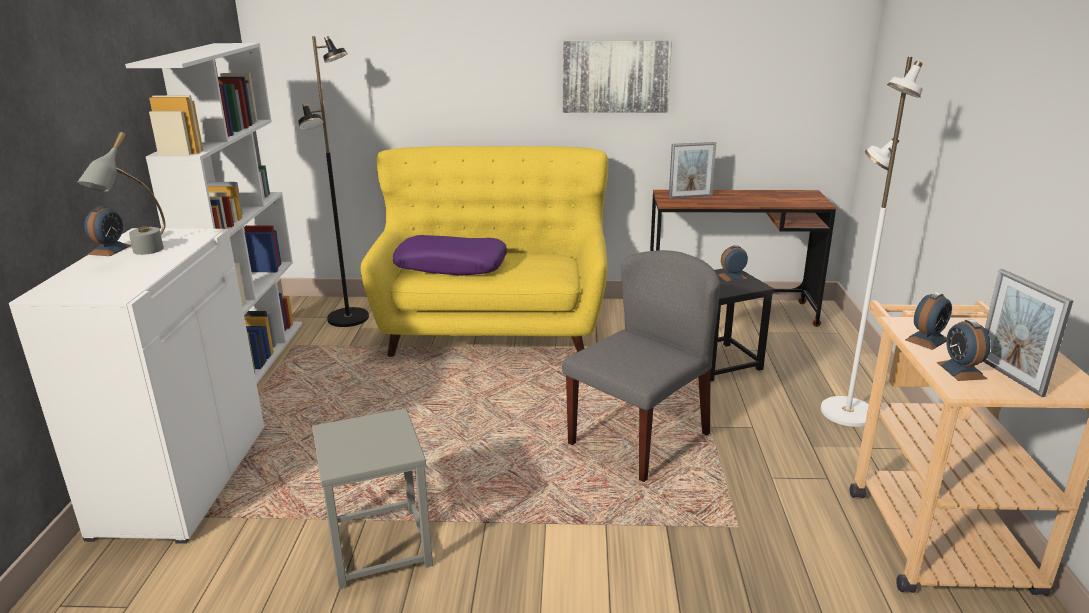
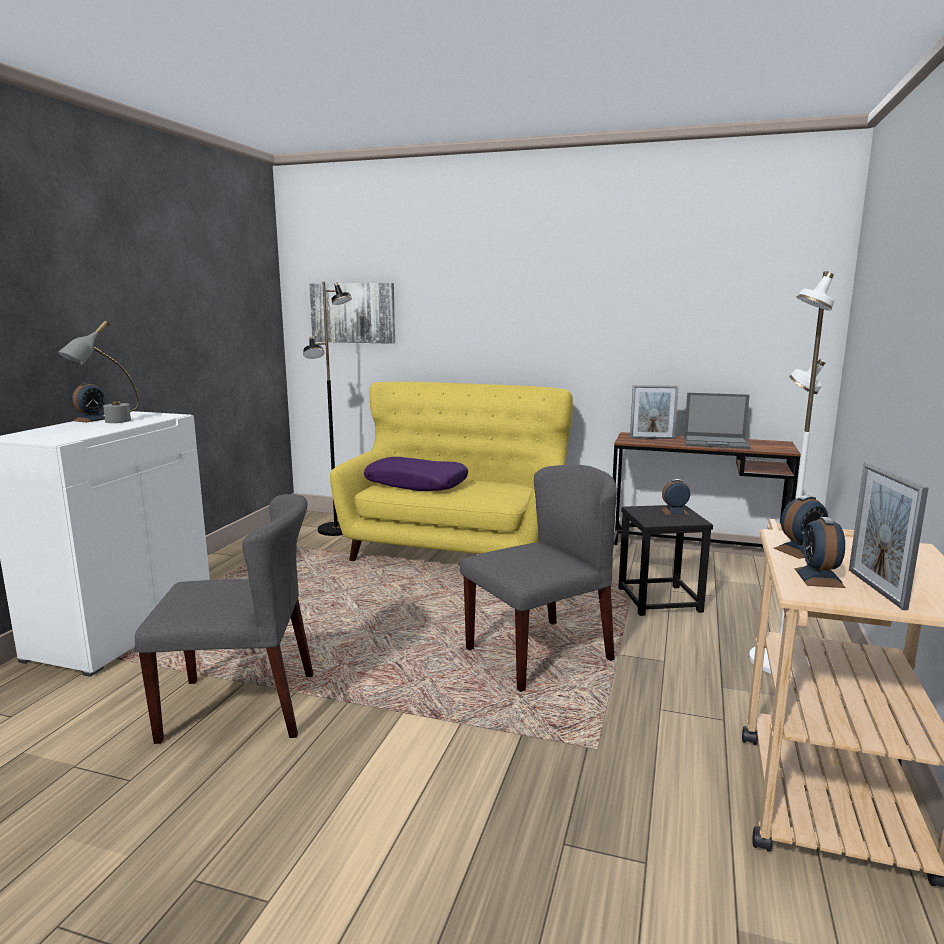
camera: 15 degrees right, 10 degrees down
white bookcase [125,43,302,384] -> none
grey stool [312,408,433,589] -> grey chair [135,494,313,744]
picture [563,40,672,113] -> picture moved to [309,283,395,344]
none -> laptop [684,393,751,449]

